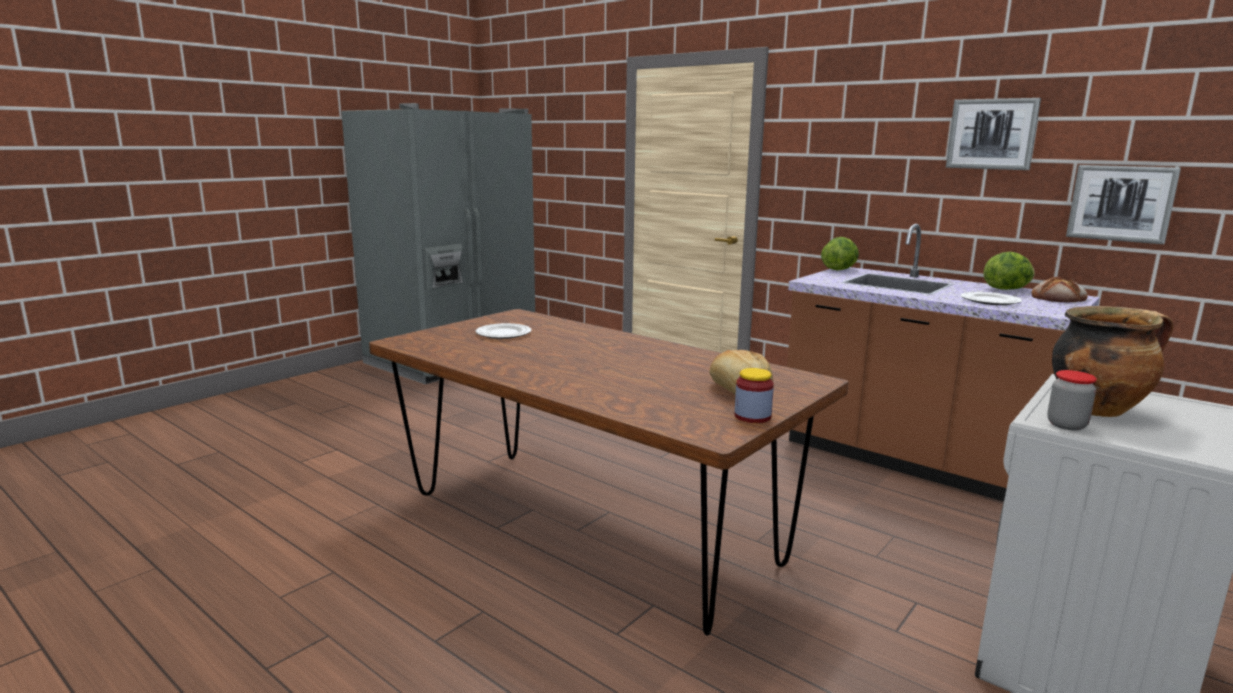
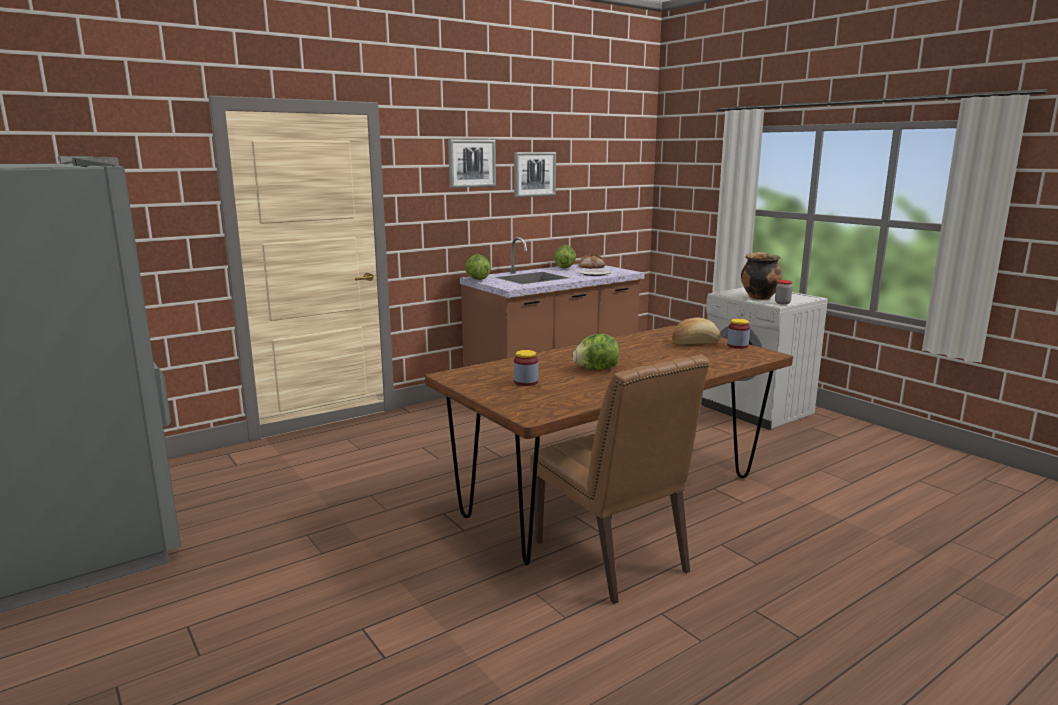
camera: 75 degrees left, 0 degrees up
plate [476,323,531,339] -> jar [514,350,538,386]
picture [1066,165,1181,244] -> picture moved to [448,140,496,188]
none -> brown chair [530,354,710,604]
none -> lettuce [573,334,619,370]

